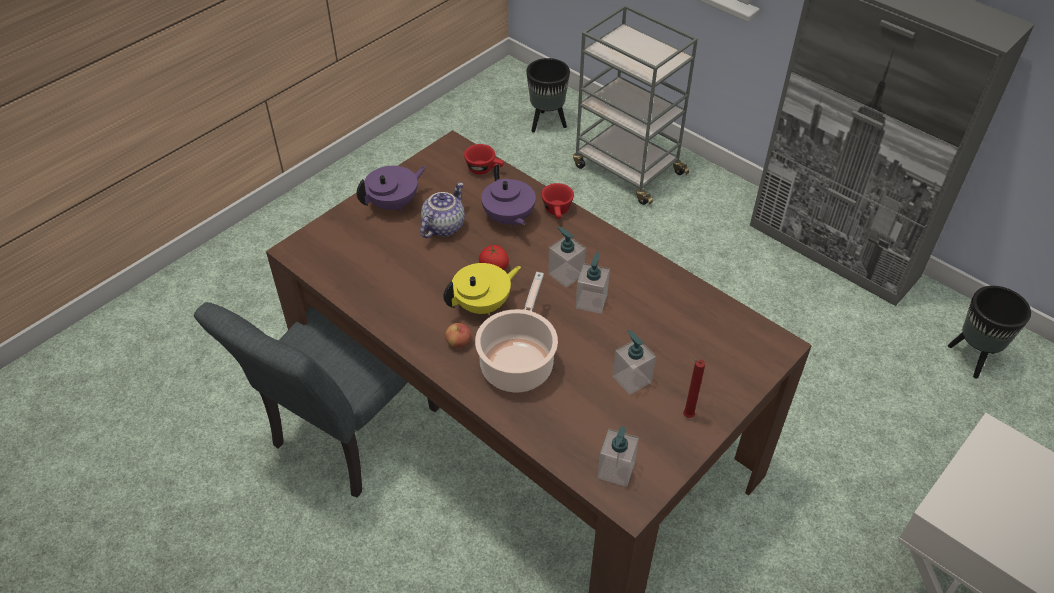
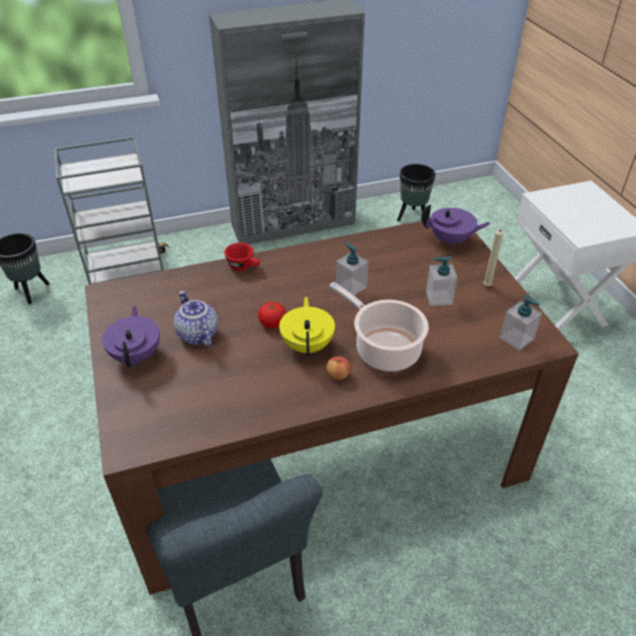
camera: 60 degrees left, 5 degrees down
red cup [464,144,504,175] -> none
purple teapot [481,164,536,227] -> purple teapot moved to [421,204,491,247]
soap dispenser [548,227,586,287] -> none
red candle [683,358,705,418] -> beige candle [483,230,503,286]

